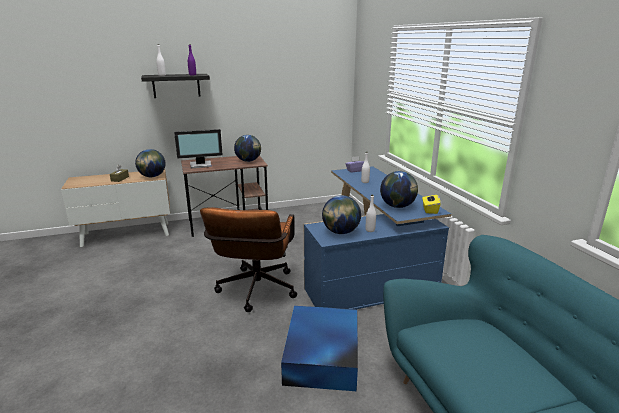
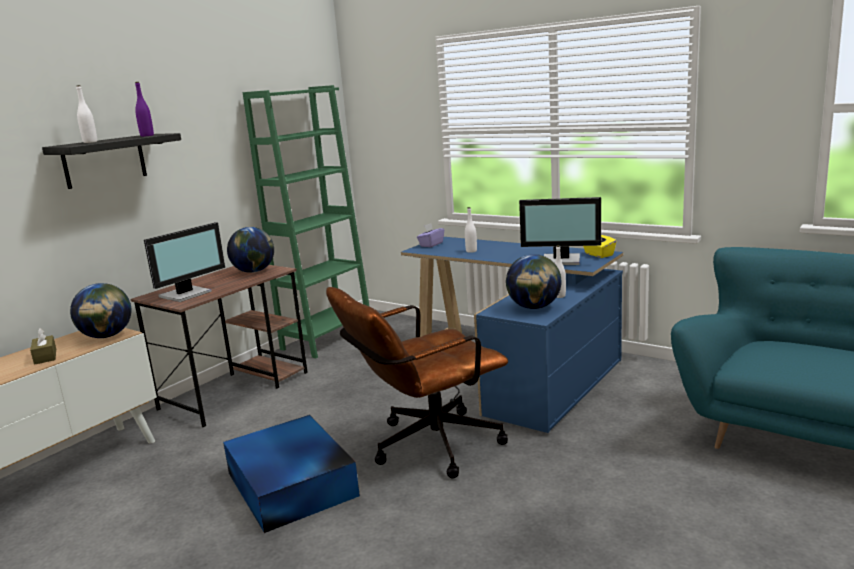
camera: 35 degrees left, 5 degrees down
brown office chair [200,207,297,312] -> brown office chair turned 90 degrees clockwise [326,287,508,479]
blue storage box [281,306,358,391] -> blue storage box moved to [223,415,360,533]
globe [380,171,418,208] -> monitor [519,197,601,265]
none -> green bookcase [243,85,370,358]

